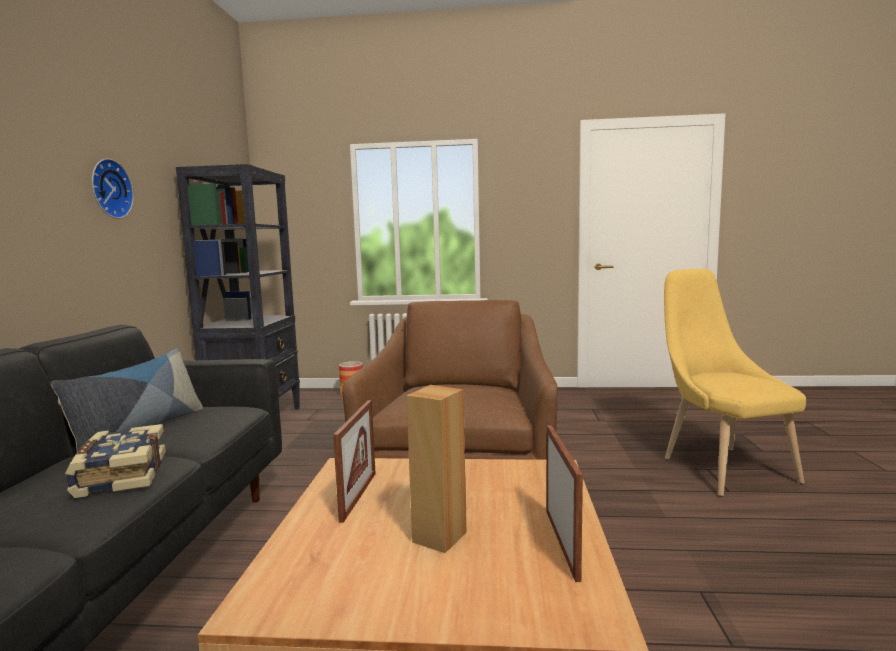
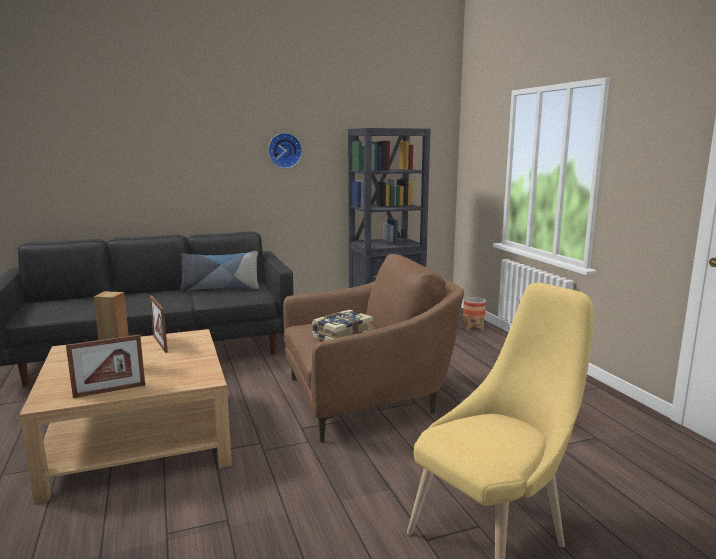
camera: 65 degrees right, 5 degrees up
book [65,424,166,498] -> book moved to [312,310,373,341]
picture frame [333,400,376,523] -> picture frame turned 75 degrees clockwise [150,295,168,353]

